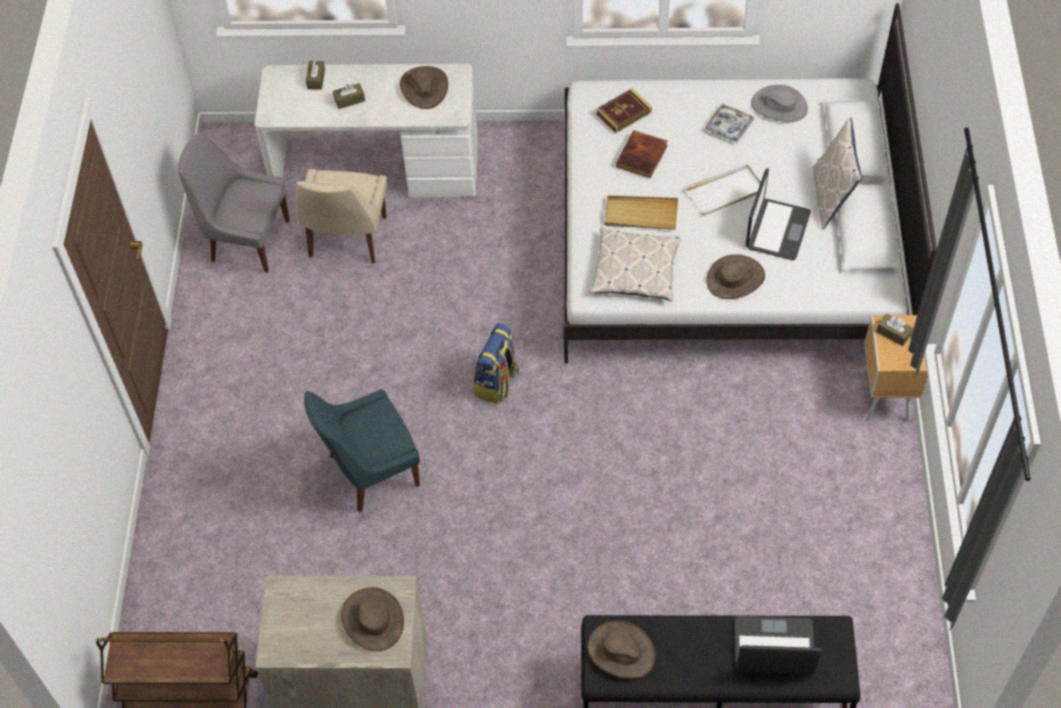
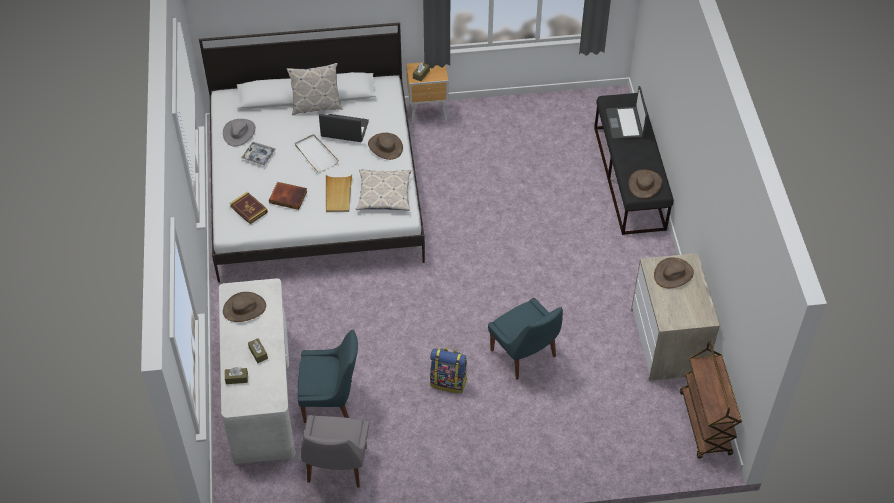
camera: 100 degrees left, 5 degrees down
beige chair [296,169,387,263] -> blue chair [297,330,358,423]
backpack [474,323,519,404] -> backpack moved to [430,347,467,393]

